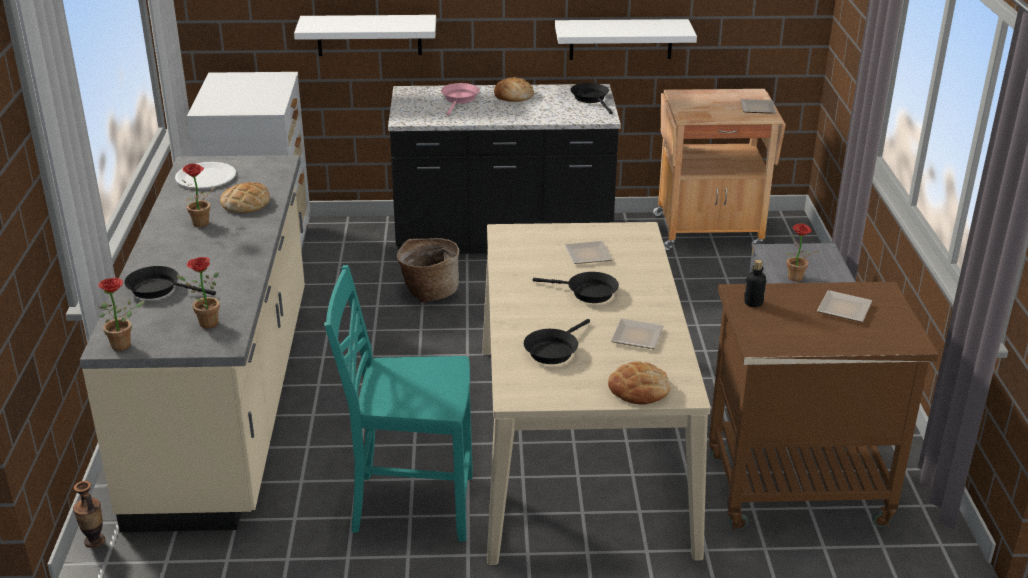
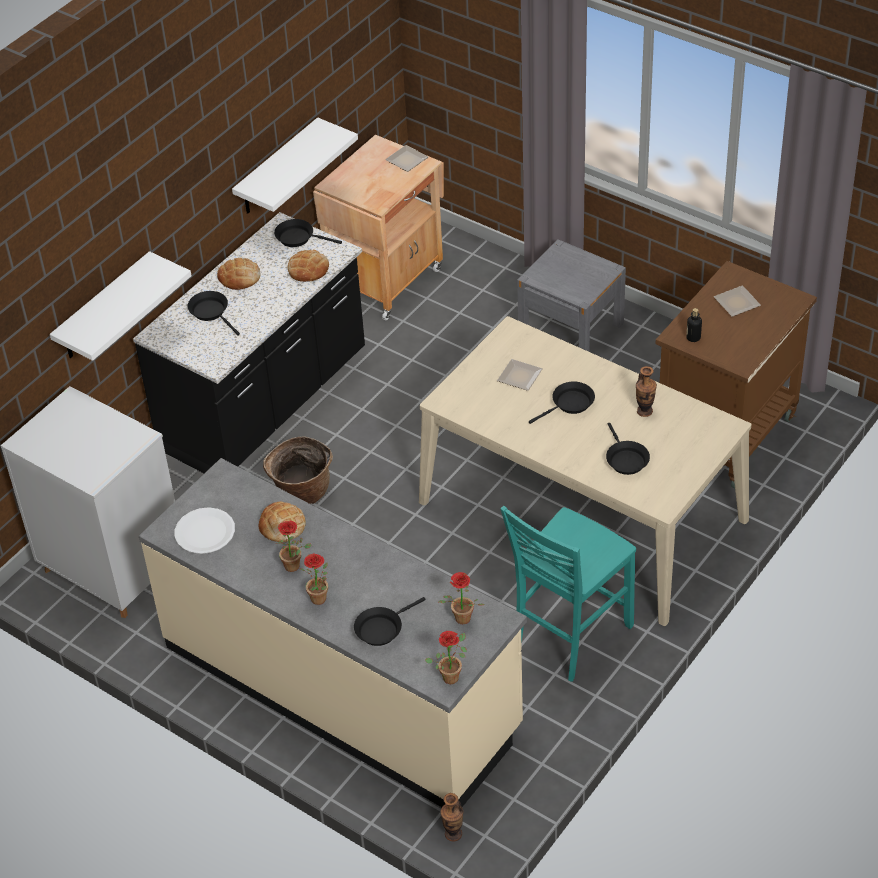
camera: 50 degrees left, 15 degrees up
pink frying pan [441,83,480,116] -> black frying pan [188,291,240,336]
bread [608,361,671,404] -> bread moved to [288,250,329,282]
plate [611,319,663,349] -> vase [636,366,657,417]
potted plant [786,223,820,282] -> potted plant moved to [300,554,328,605]

